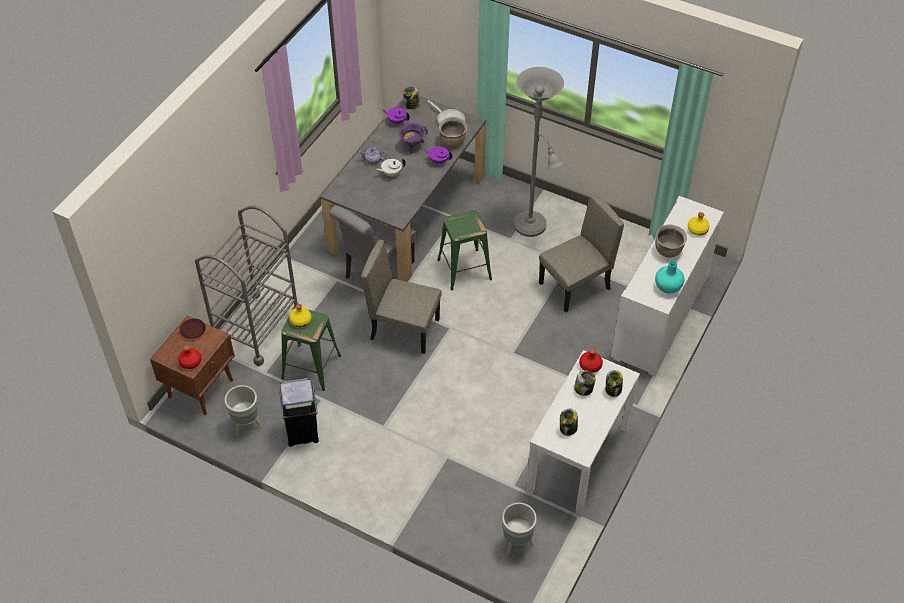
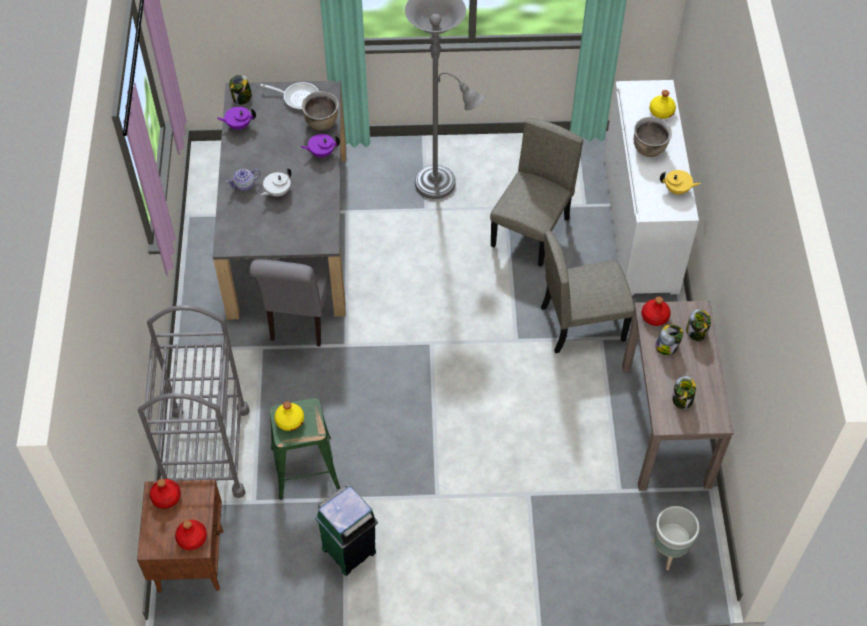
camera: 30 degrees left, 5 degrees up
brown plate [180,319,206,339] -> red bottle [150,479,181,509]
grey planter [224,385,262,436] -> none
beige chair [361,240,442,354] -> beige chair moved to [541,231,634,353]
purple cooking pot [399,123,428,154] -> none
green stool [438,210,492,290] -> none
white console table [526,350,640,517] -> brown console table [622,301,734,491]
turquoise vase [655,260,684,294] -> yellow teapot [660,170,701,196]

